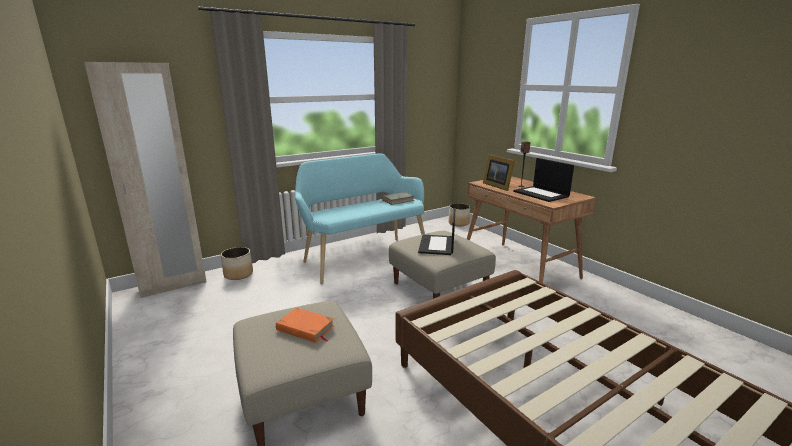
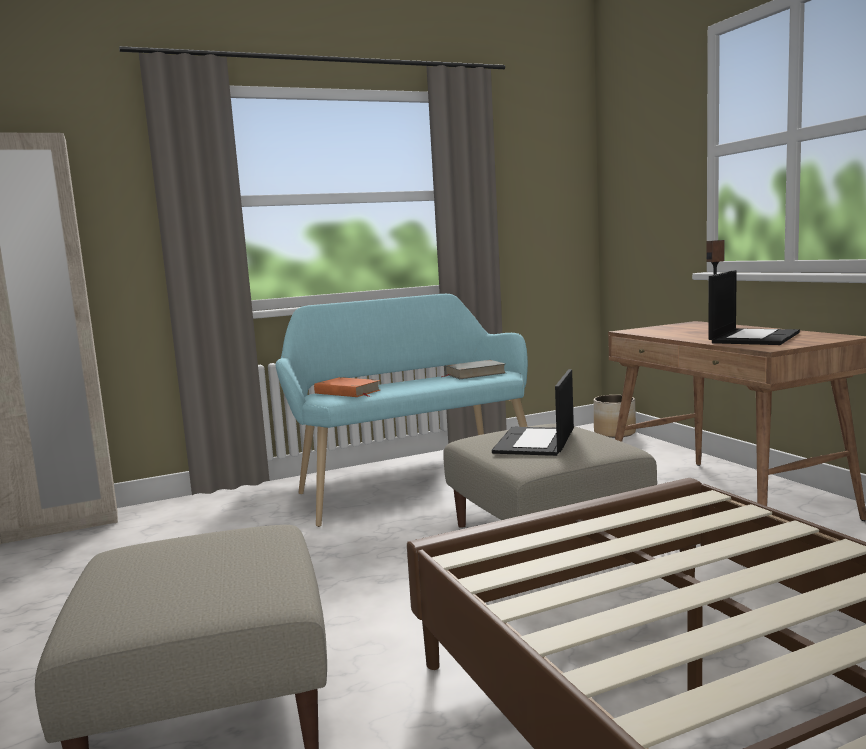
camera: 10 degrees right, 10 degrees down
planter [221,247,253,280] -> none
orange book [276,308,334,343] -> orange book moved to [314,377,380,397]
picture frame [483,154,515,191] -> none
laptop [513,158,574,202] -> laptop turned 120 degrees counterclockwise [708,270,800,345]

